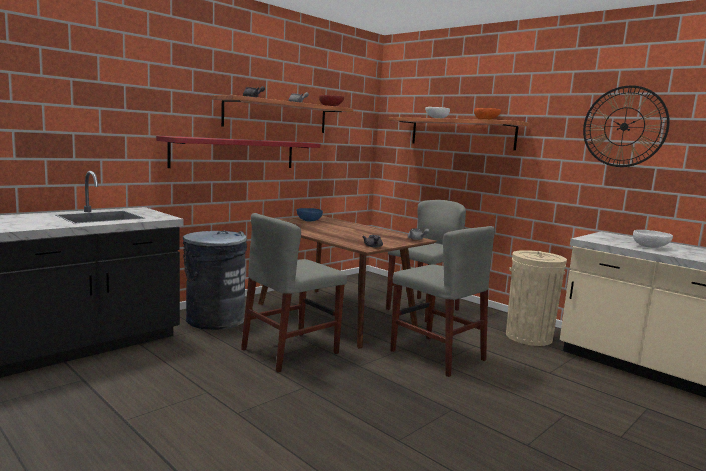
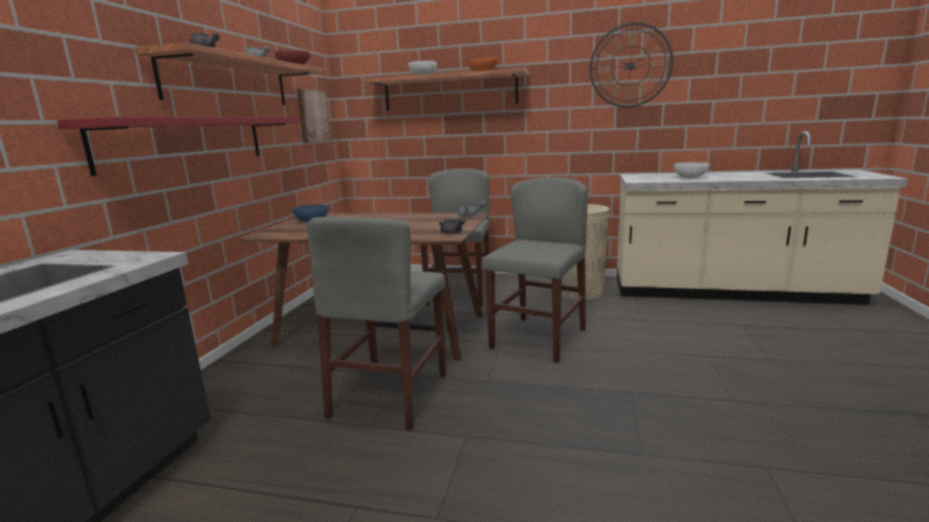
camera: 30 degrees left, 5 degrees up
grey trash can [183,230,247,330] -> none
grey chair [390,226,495,377] -> grey chair turned 75 degrees counterclockwise [482,177,588,363]
none -> picture [297,89,332,143]

